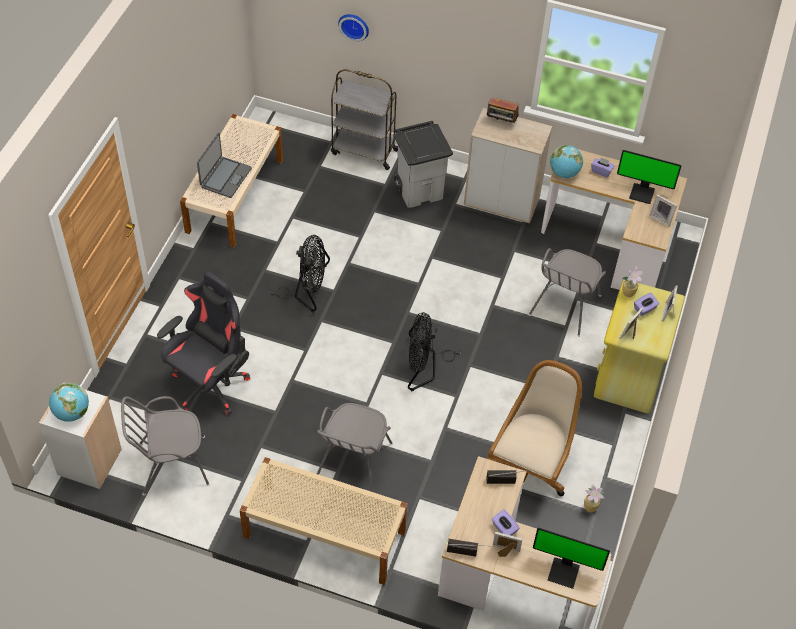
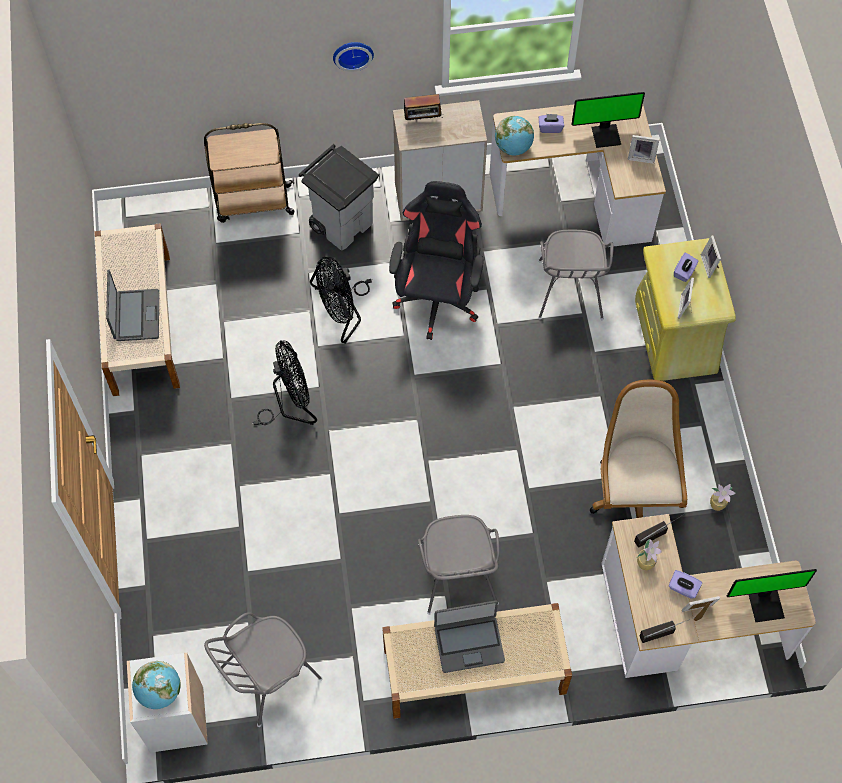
camera: 25 degrees left, 10 degrees up
black office chair [157,272,250,415] -> black office chair moved to [389,181,483,340]
grey cart [331,69,398,170] -> brown cart [204,123,295,223]
wall clock [338,14,369,41] -> wall clock moved to [333,42,374,72]
black fan [408,312,460,392] -> black fan moved to [310,257,372,344]
potted plant [622,266,643,297] -> potted plant moved to [637,539,662,570]
none -> laptop [434,600,505,673]

